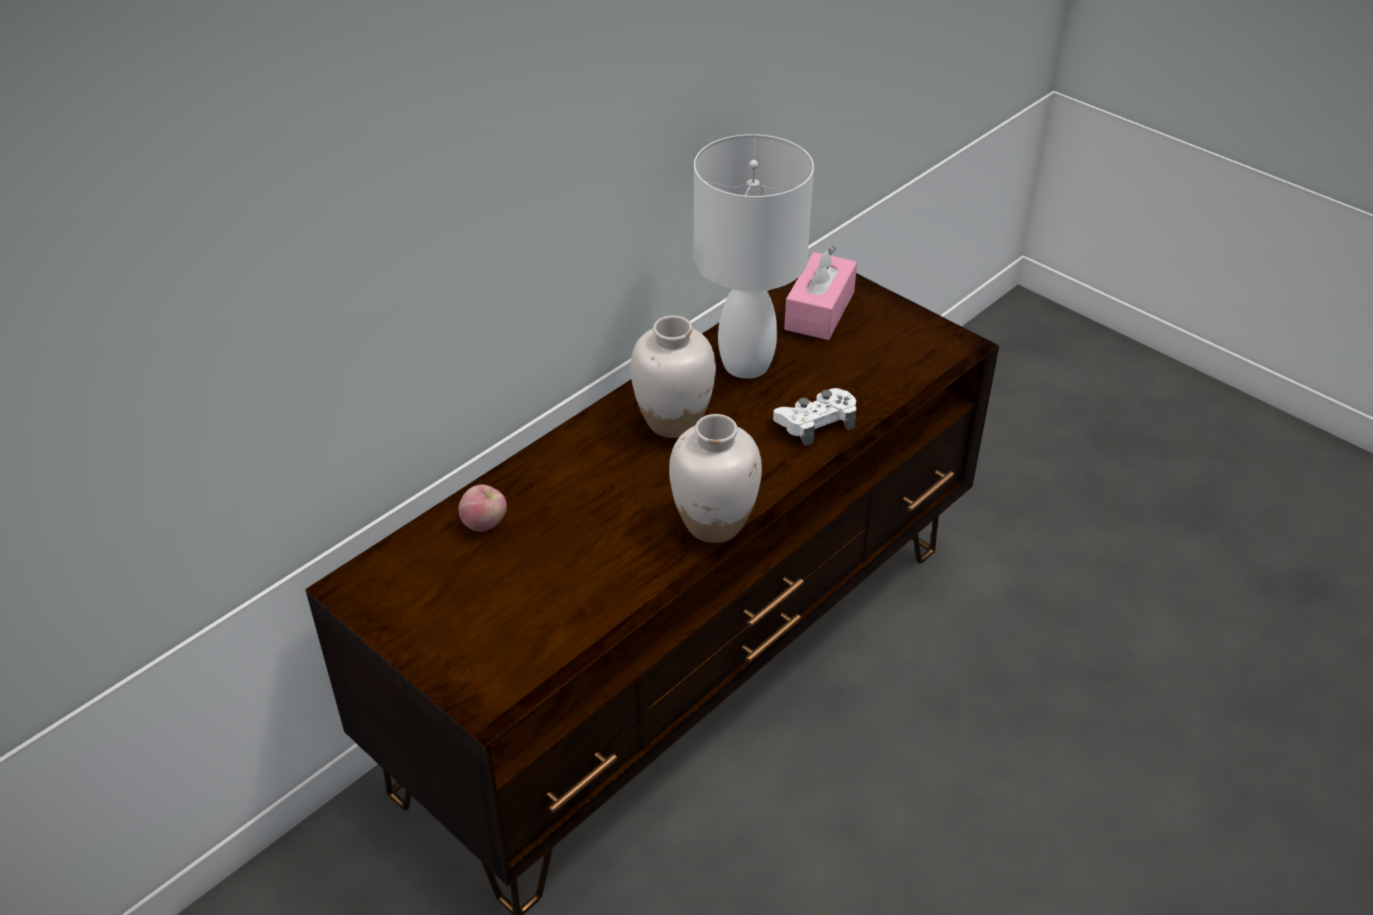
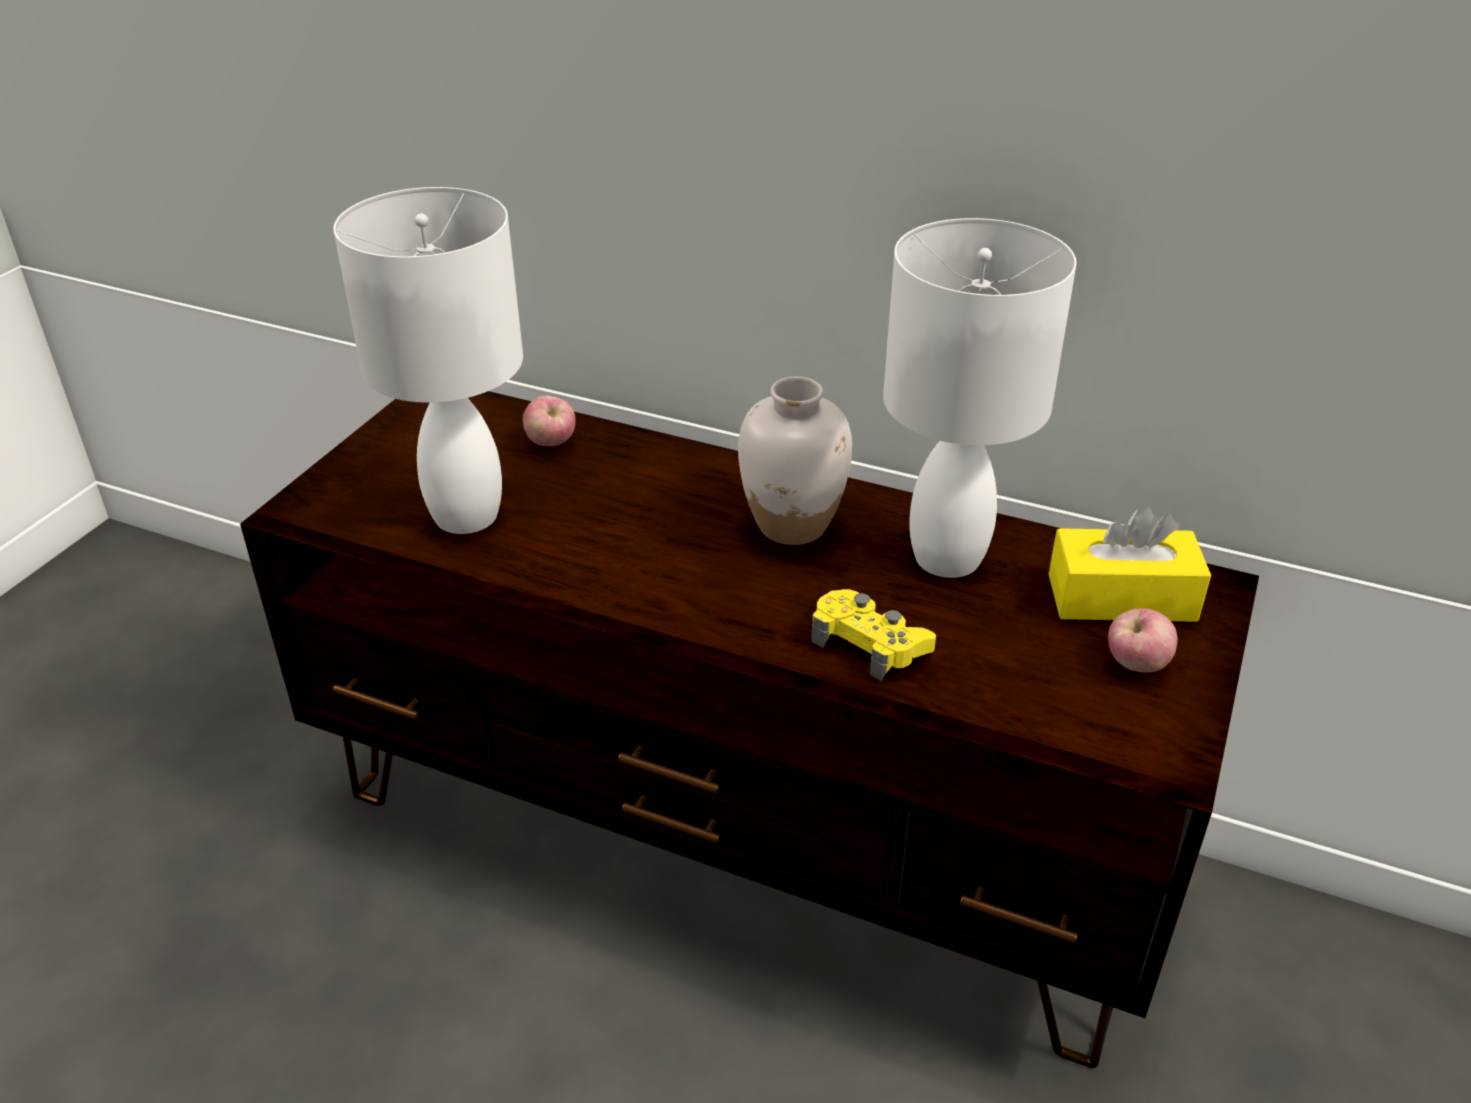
camera: 70 degrees right, 5 degrees down
white vase [669,414,762,543] -> none
white game controller [773,388,856,446] -> yellow game controller [811,589,936,681]
pink tissue box [784,245,857,340] -> yellow tissue box [1049,506,1211,622]
none -> white table lamp [333,187,523,534]
none -> apple [1108,608,1178,673]

